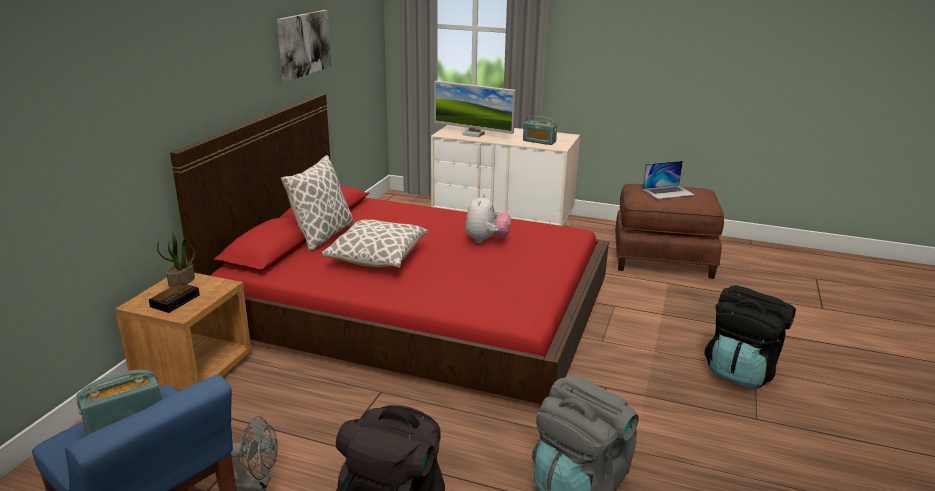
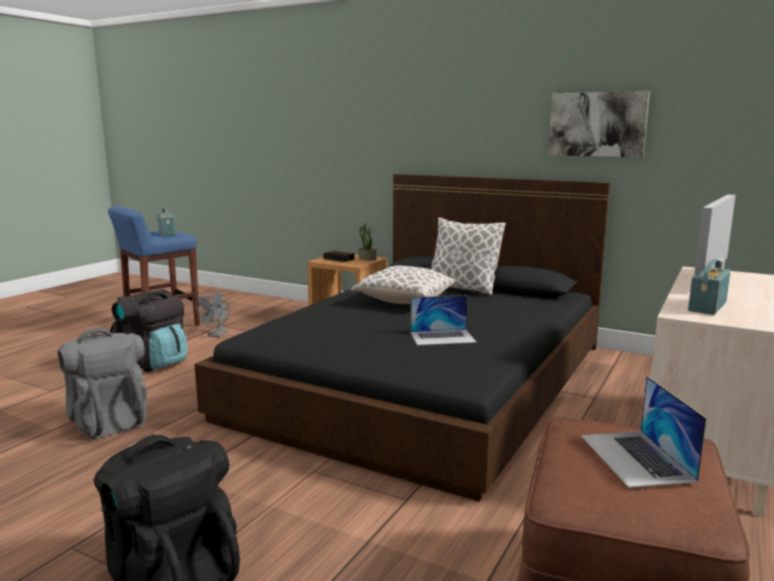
camera: 100 degrees right, 10 degrees down
red bed [170,94,609,404] -> black bed [194,174,610,502]
plush toy [465,194,511,243] -> laptop [410,295,477,345]

